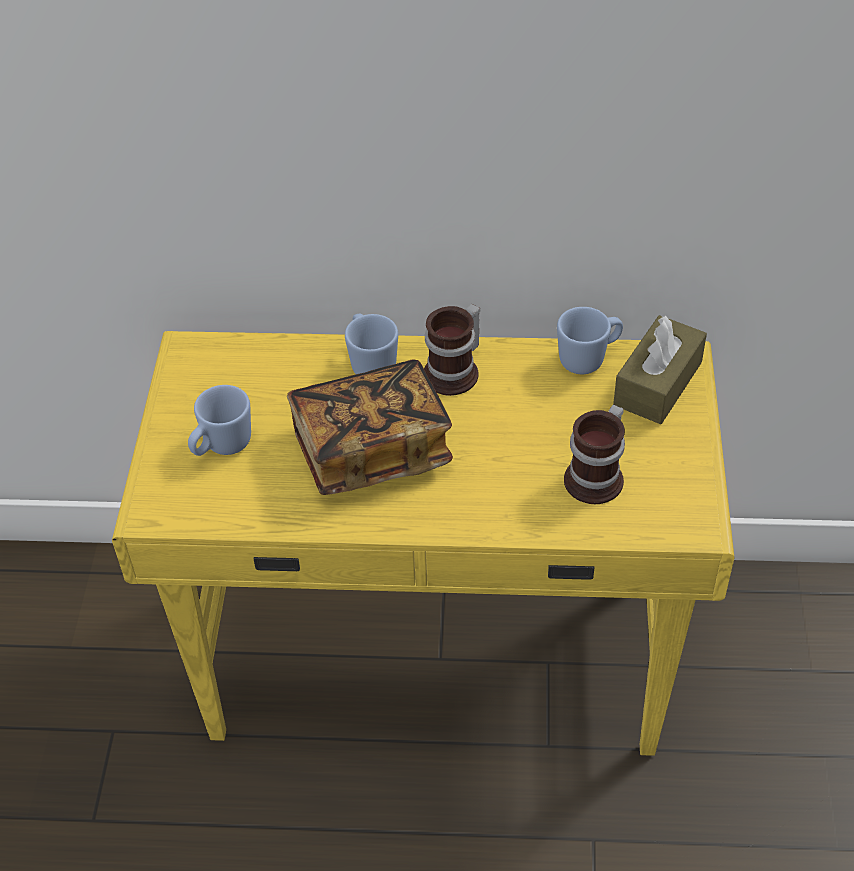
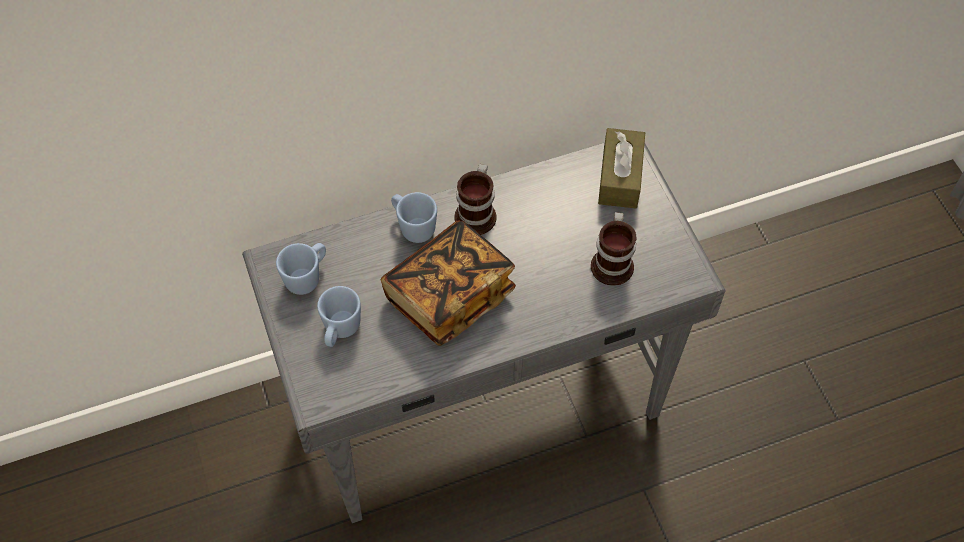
camera: 25 degrees left, 10 degrees up
yellow console table [112,331,734,756] -> grey console table [242,143,726,523]
blue mug [557,307,623,374] -> blue mug moved to [276,243,326,295]

